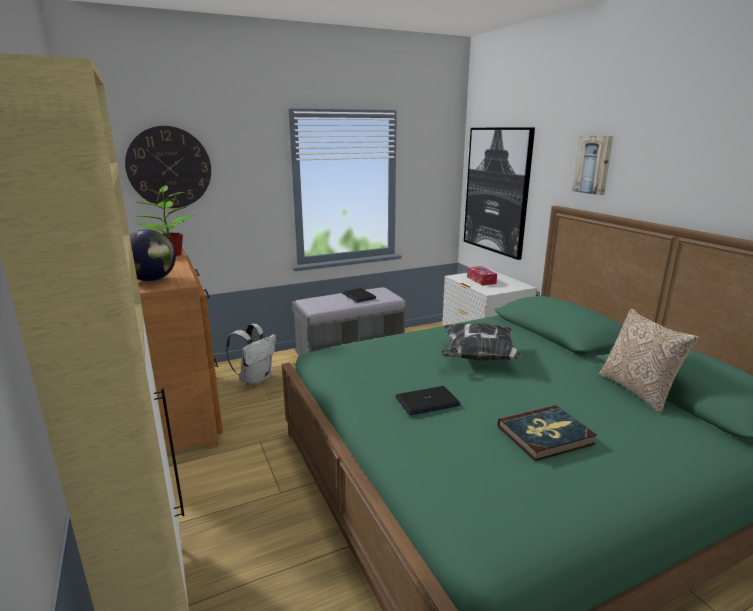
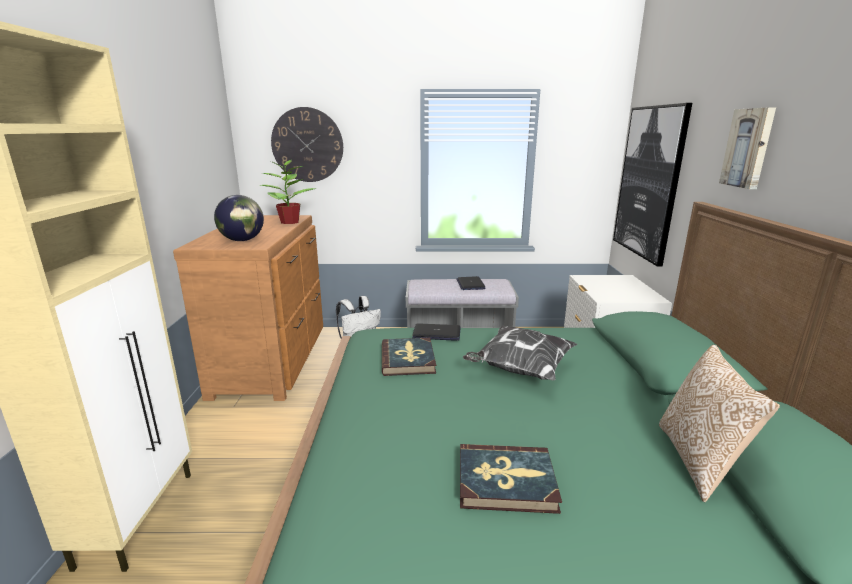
camera: 25 degrees right, 0 degrees up
laptop [395,386,461,415] -> laptop moved to [412,324,461,341]
tissue box [467,266,497,286] -> none
none -> book [382,338,436,376]

